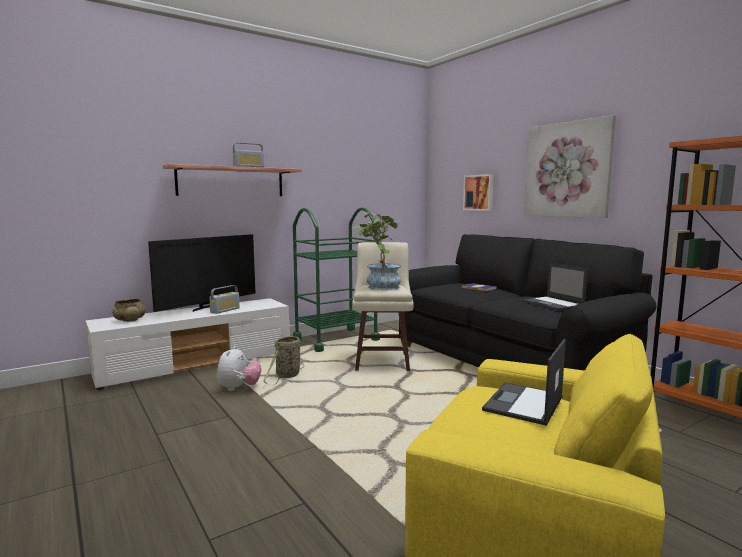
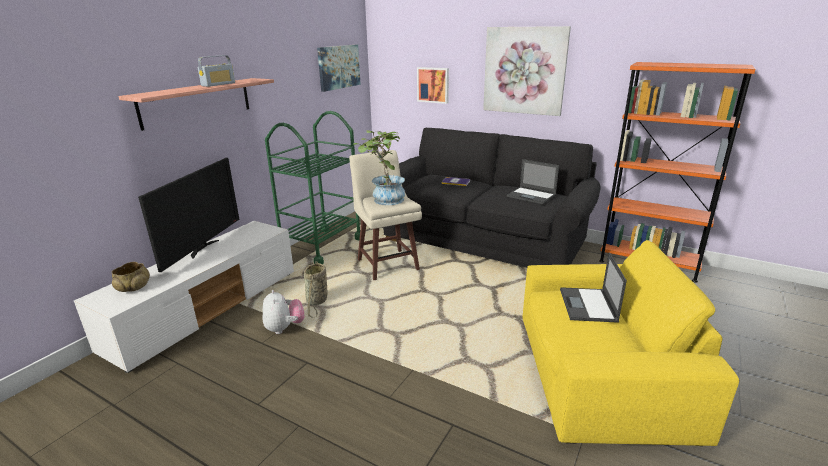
camera: 25 degrees left, 15 degrees up
radio [209,285,240,314] -> none
none -> picture [317,45,361,92]

